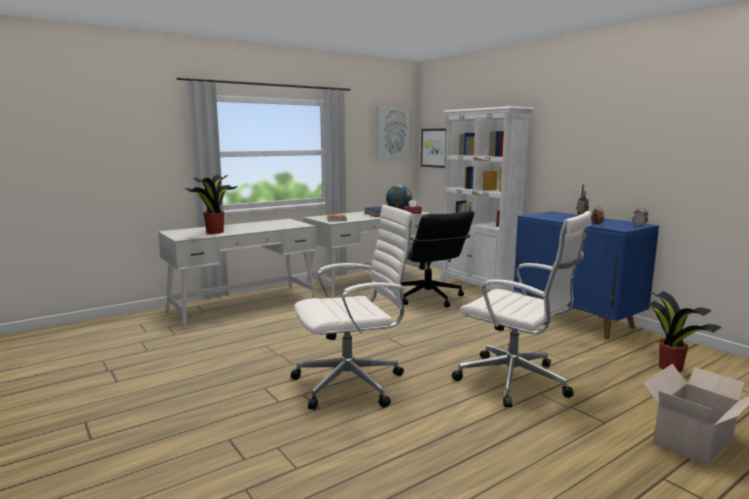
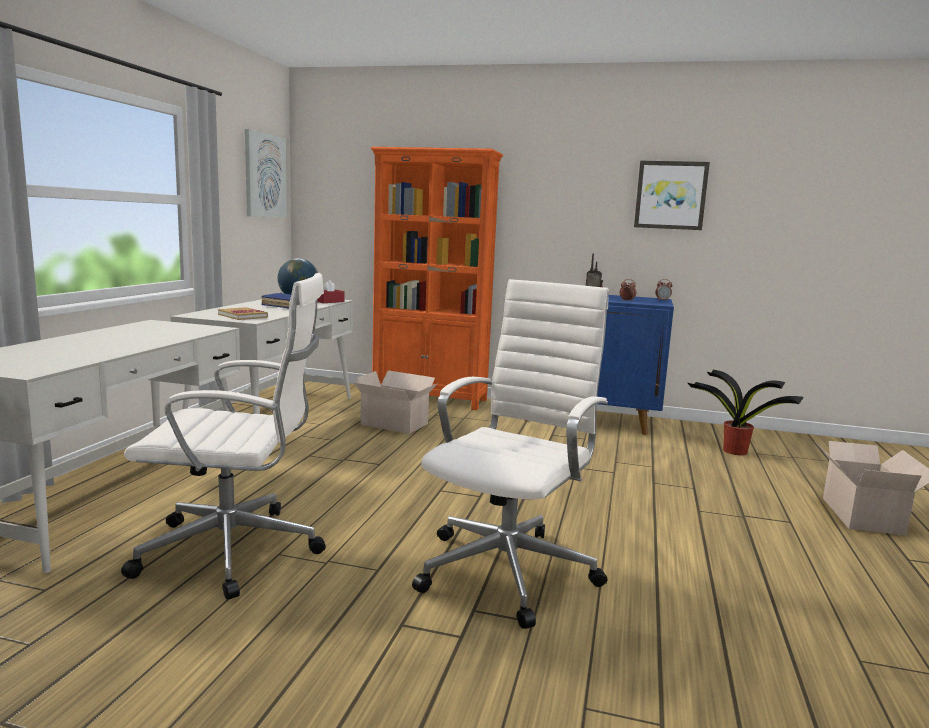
camera: 40 degrees left, 0 degrees up
potted plant [185,175,238,234] -> none
black office chair [401,211,474,307] -> cardboard box [354,370,438,434]
picture [421,128,446,168] -> picture moved to [634,161,710,230]
white bookcase [441,106,534,294] -> orange bookcase [371,147,503,410]
white office chair [452,211,591,407] -> white office chair moved to [121,273,326,600]

